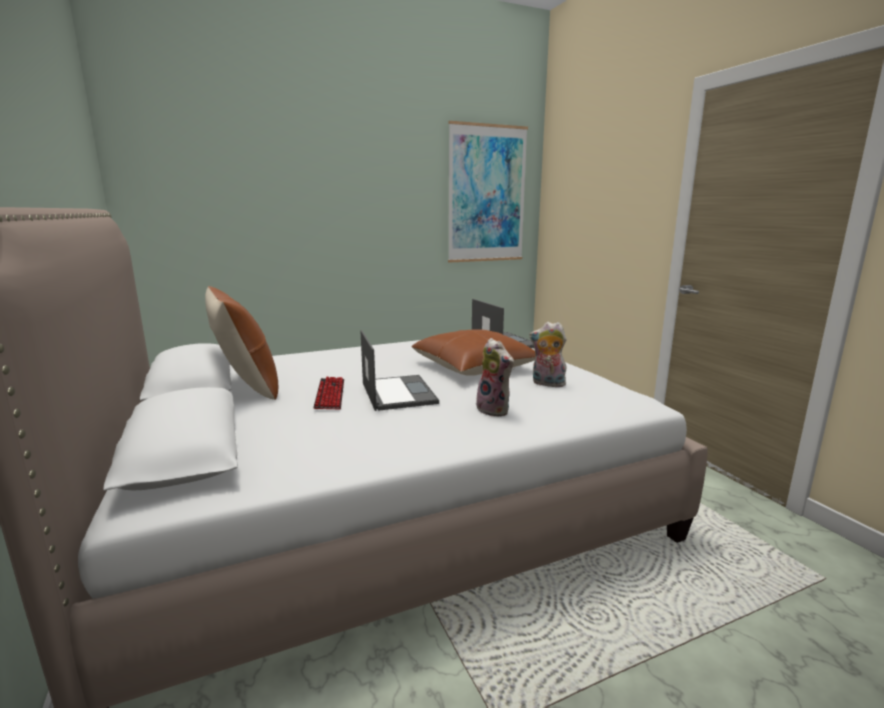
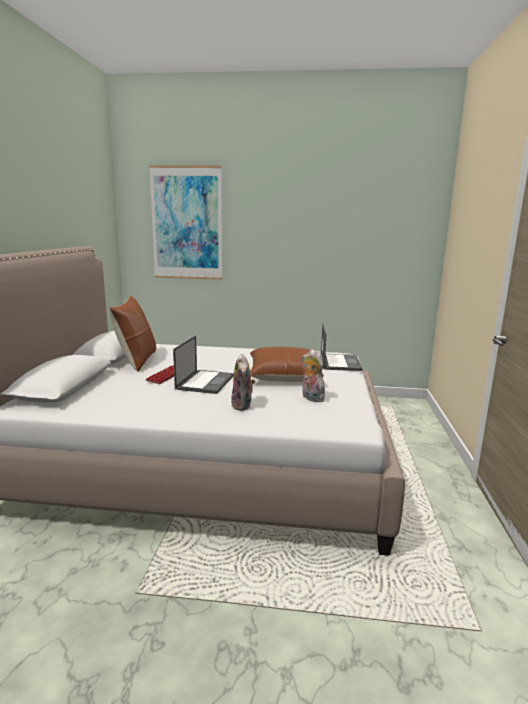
camera: 30 degrees right, 0 degrees up
picture [448,121,528,263] -> picture moved to [149,165,222,280]

